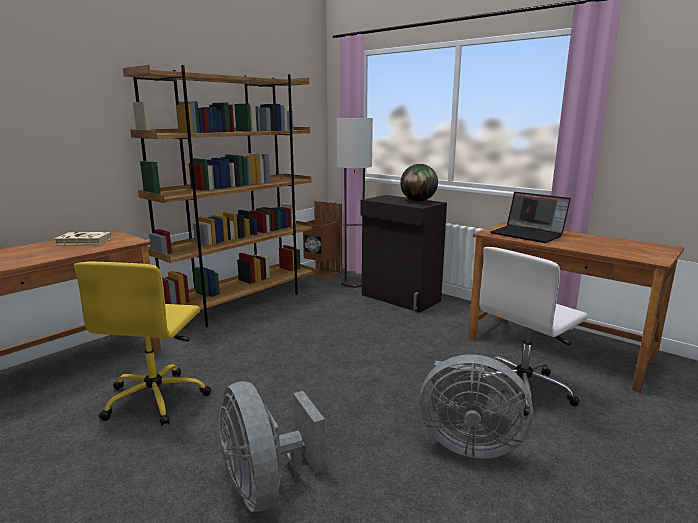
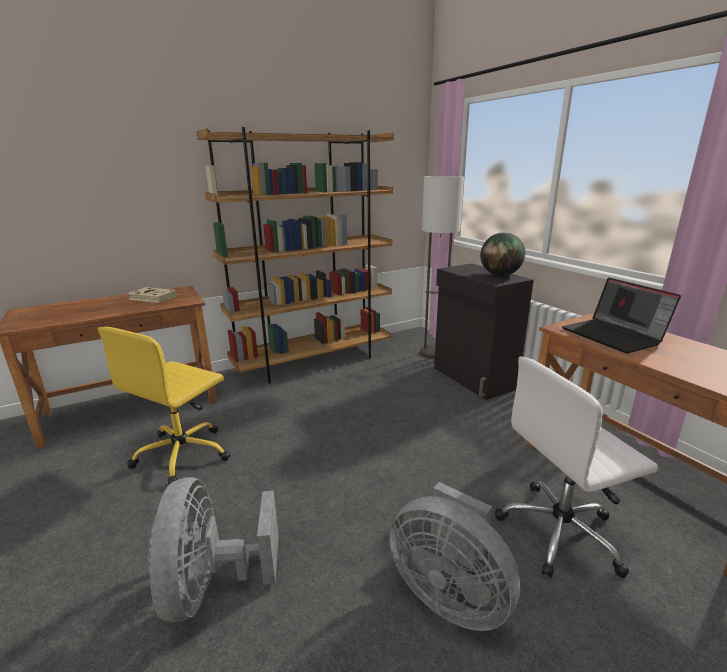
camera: 20 degrees right, 5 degrees up
brown trash can [303,201,342,279] -> none

